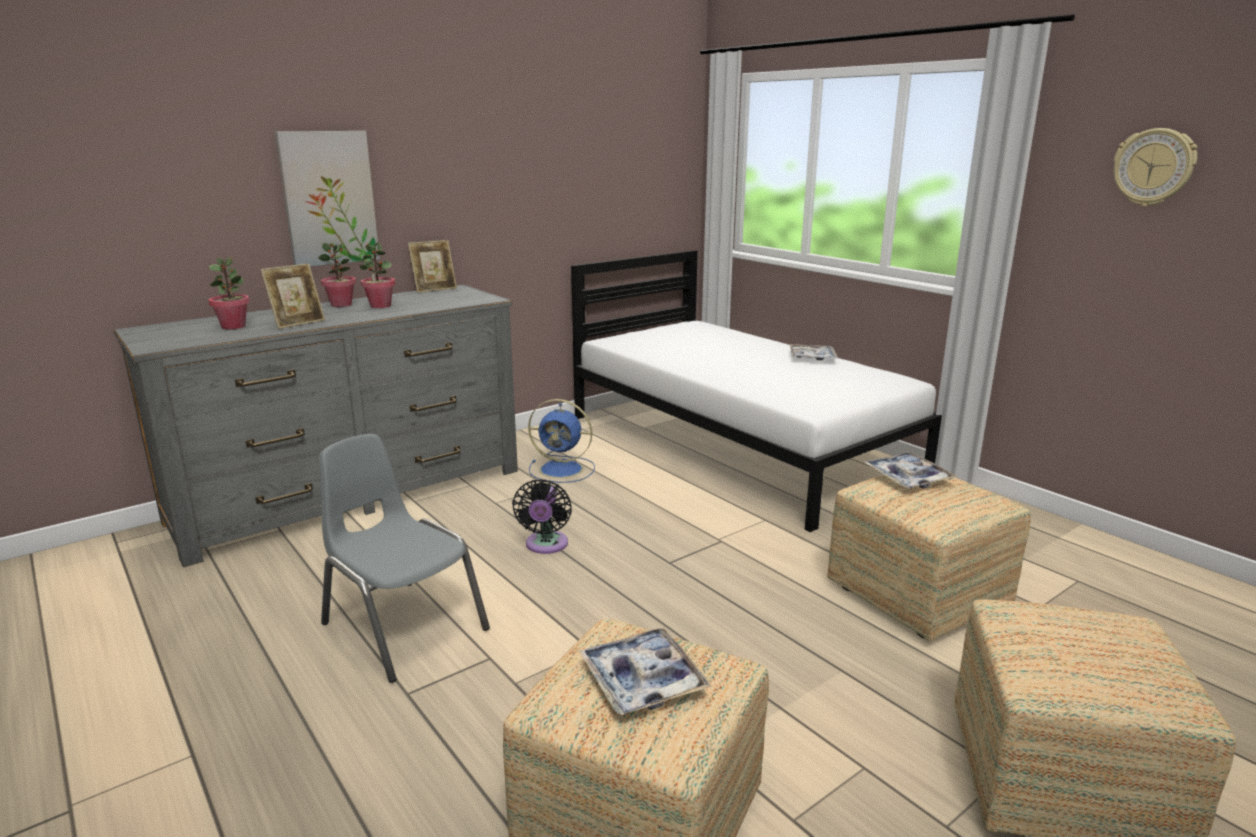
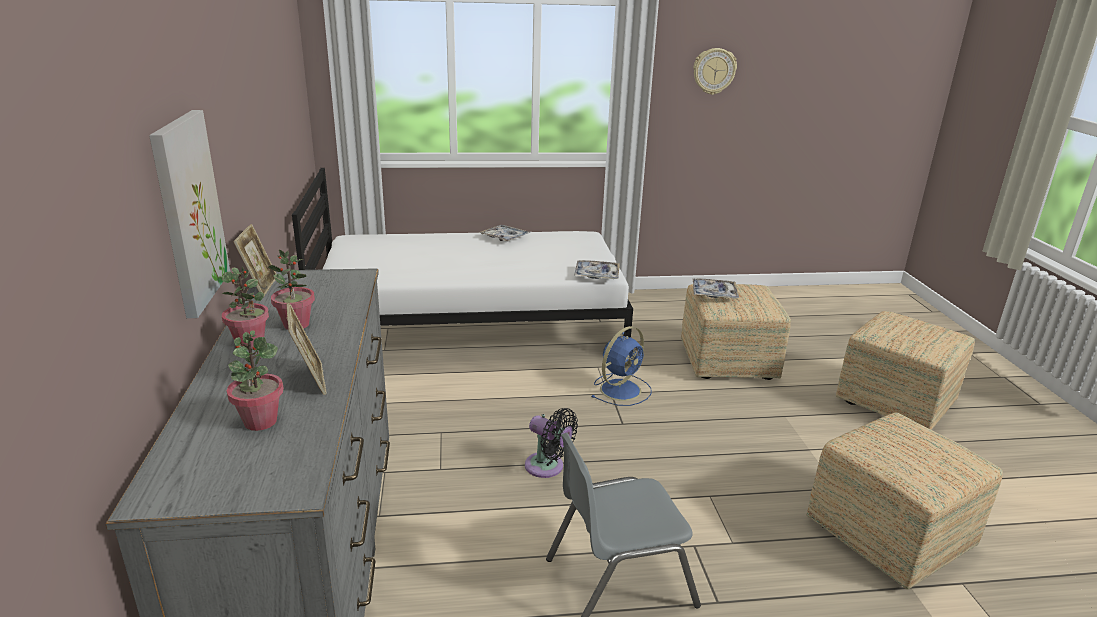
camera: 60 degrees left, 5 degrees up
blue fan [528,399,595,483] -> blue fan moved to [592,326,652,406]
tray [579,628,712,715] -> tray moved to [574,260,620,279]

